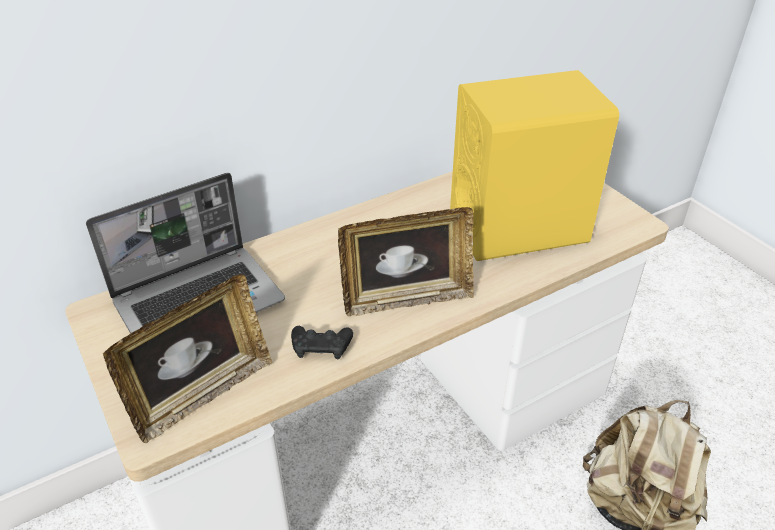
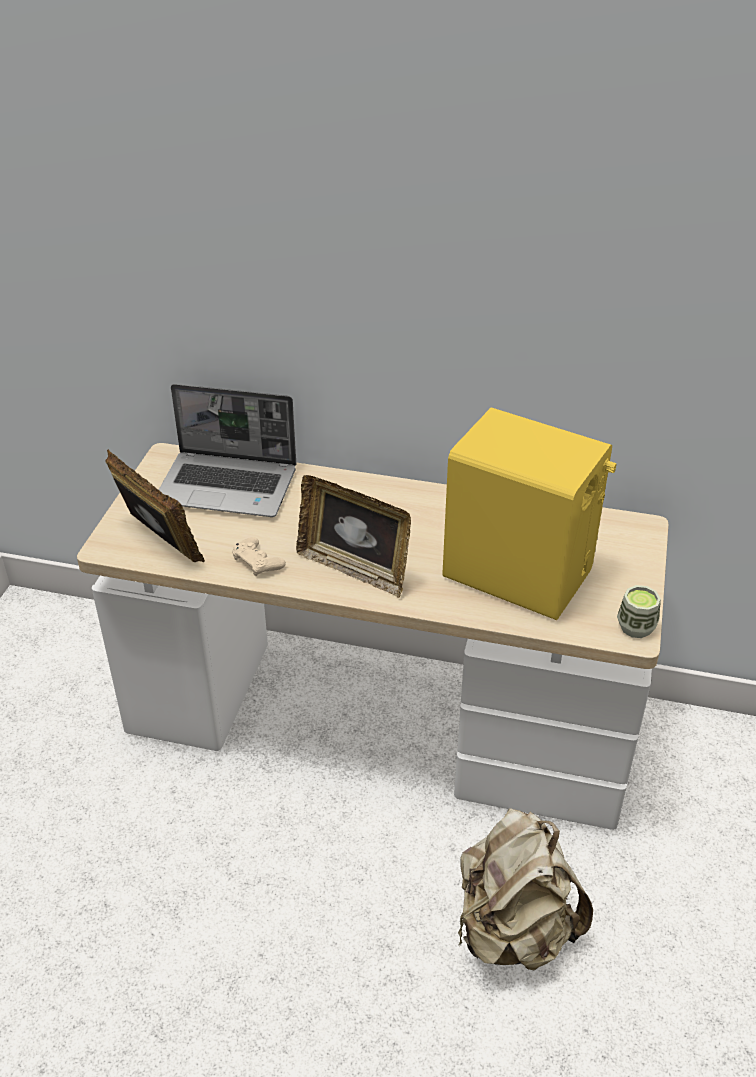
camera: 45 degrees right, 0 degrees up
picture frame [103,274,273,443] -> picture frame turned 135 degrees counterclockwise [105,449,205,562]
black game controller [291,326,353,360] -> beige game controller [232,537,286,576]
none -> cup [617,585,661,638]

